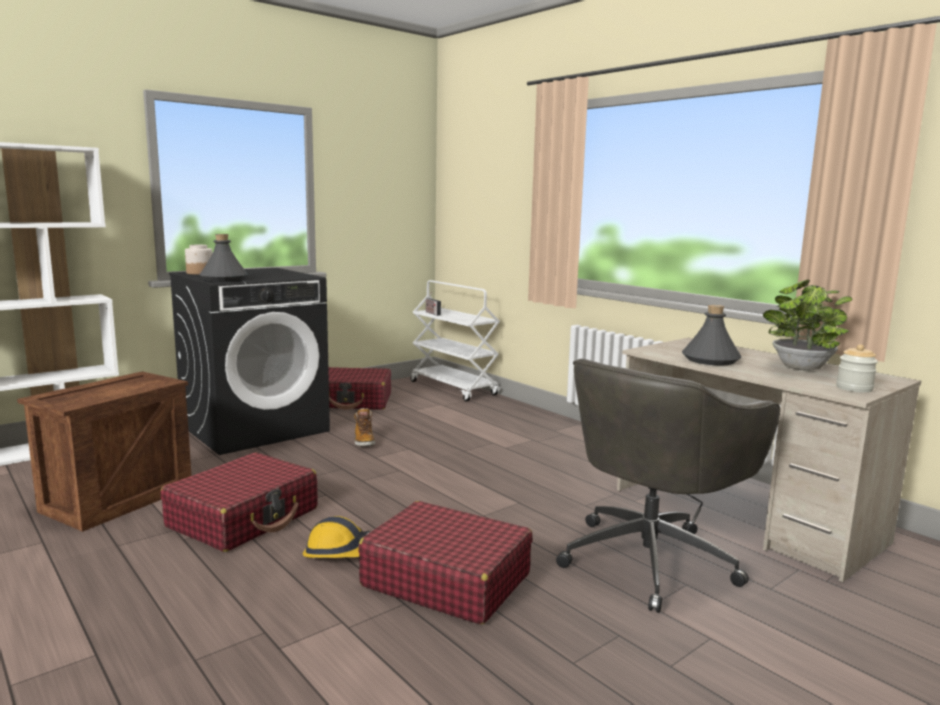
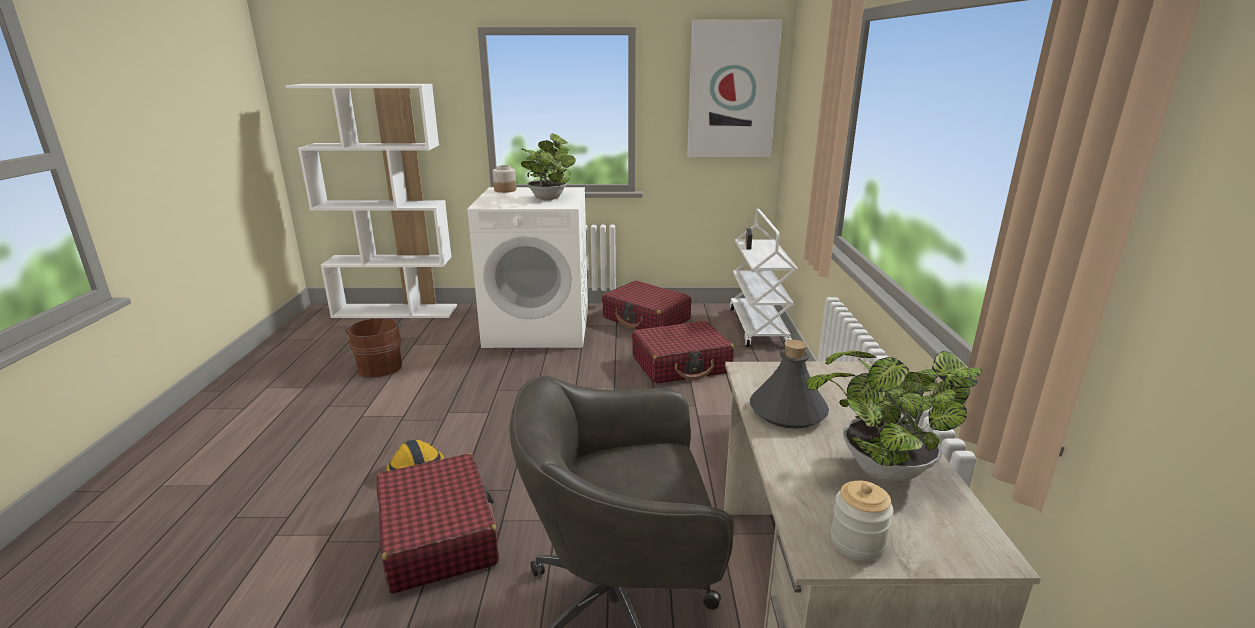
camera: 40 degrees right, 10 degrees up
crate [17,371,192,532] -> brown bucket [345,318,402,377]
red suitcase [161,453,318,552] -> red suitcase moved to [632,321,734,384]
black washing machine [169,268,330,455] -> white washing machine [468,187,588,348]
grey bottle [199,234,248,282] -> none
boot [354,408,375,447] -> none
none -> potted plant [521,133,576,200]
none -> picture [687,20,782,157]

